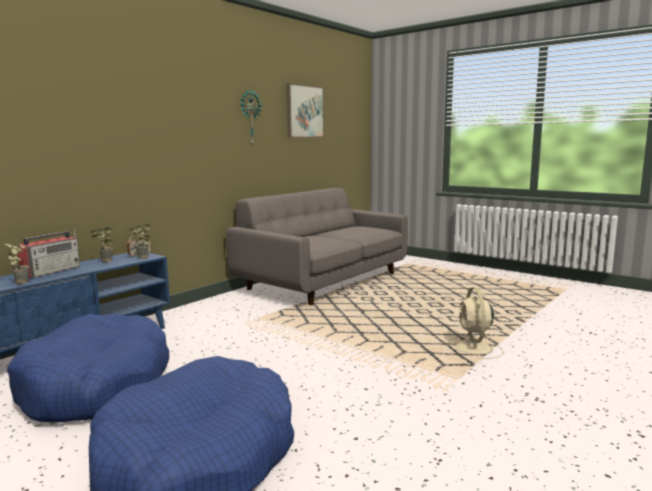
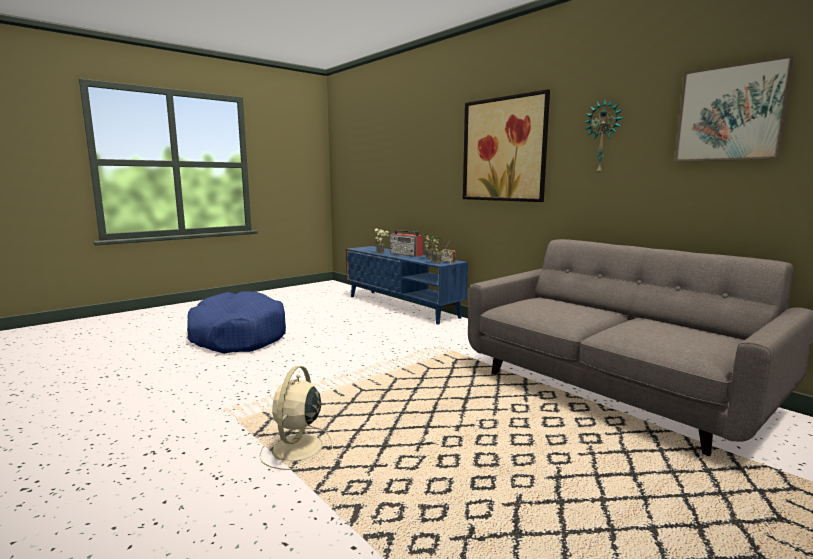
camera: 100 degrees right, 0 degrees up
blue dog bed [7,313,169,422] -> none
beige fan [446,287,504,359] -> beige fan turned 90 degrees counterclockwise [259,366,333,470]
none -> picture [463,89,550,202]

